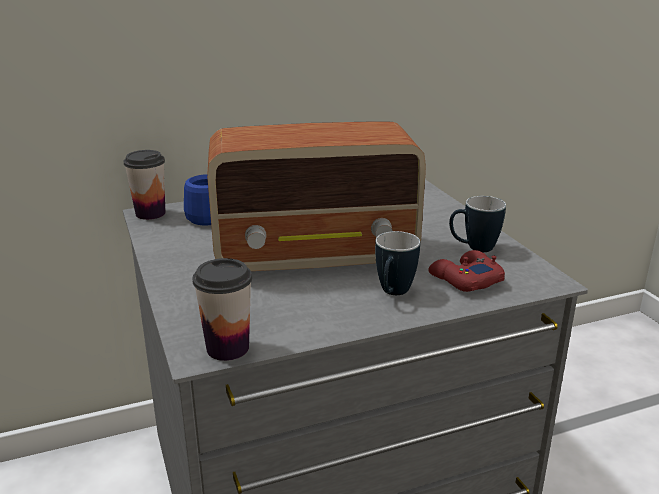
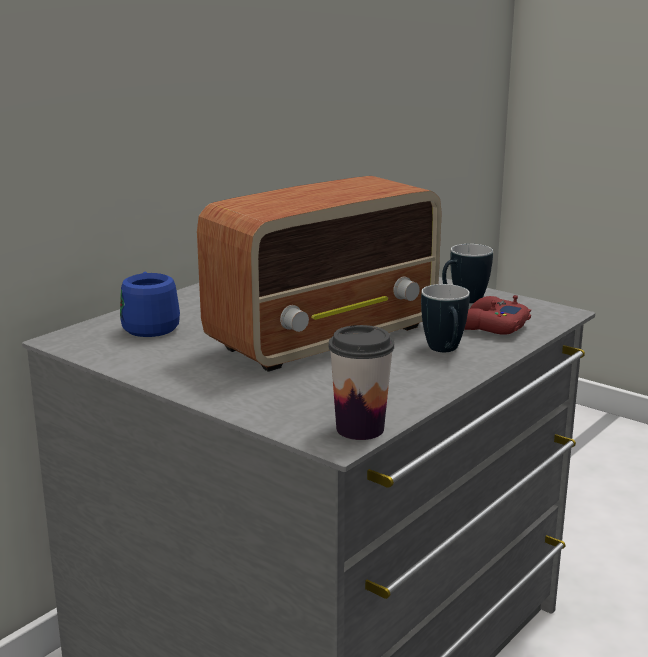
camera: 30 degrees left, 5 degrees down
cup [123,150,165,220] -> none

